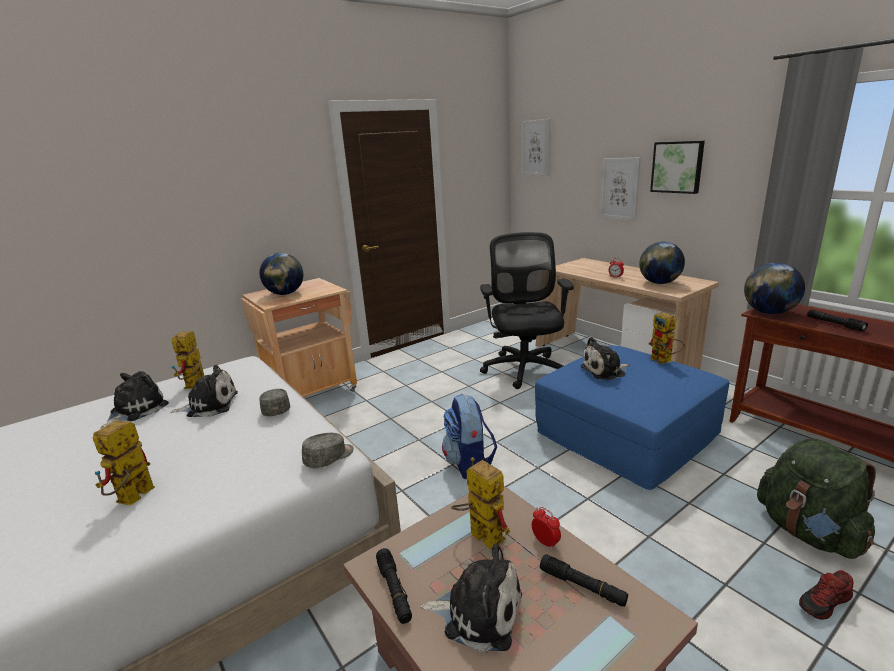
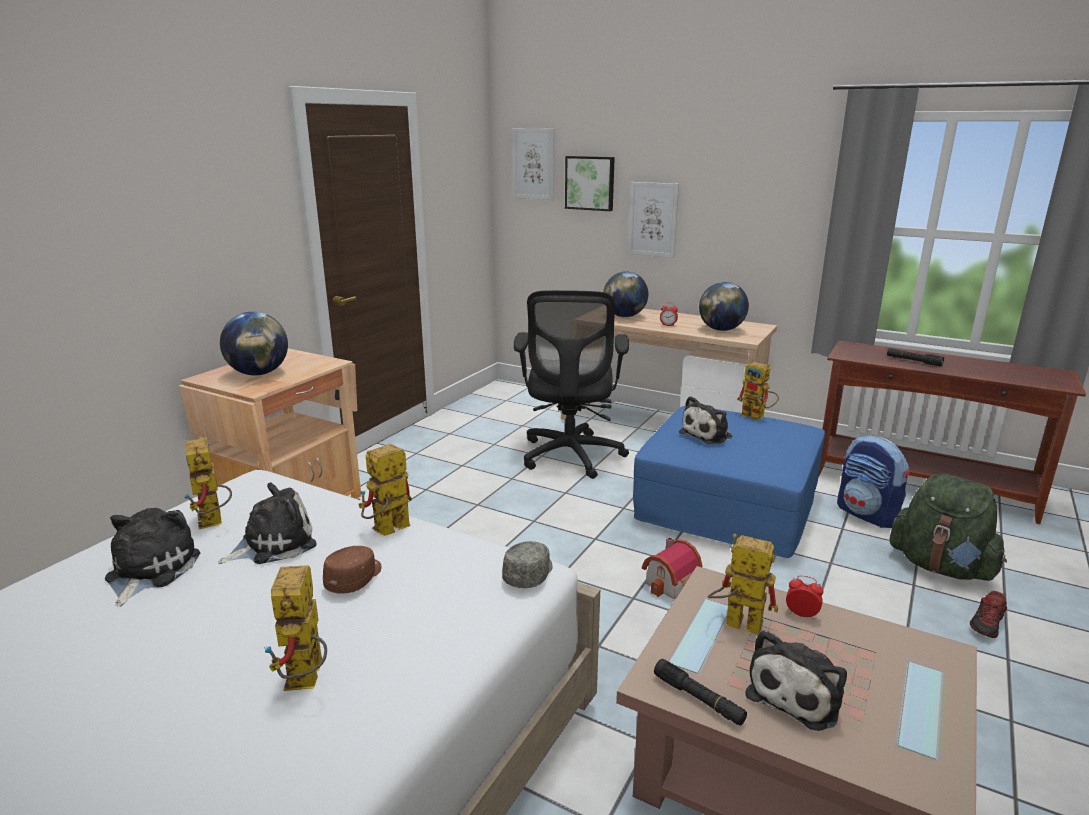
camera: 25 degrees left, 0 degrees up
grey cap [260,389,290,416] -> toy robot [359,444,412,536]
plush toy [421,543,522,652] -> plush toy turned 135 degrees clockwise [745,630,847,731]
backpack [442,394,497,479] -> backpack moved to [837,436,910,528]
black office chair [480,232,574,389] -> black office chair turned 150 degrees counterclockwise [514,290,629,479]
black flashlight [540,555,628,607] -> none
picture [650,141,705,194] -> picture moved to [565,156,615,211]
globe [744,263,805,314] -> globe moved to [603,271,648,317]
none -> brown cap [323,546,382,594]
none -> toy house [642,537,702,599]

